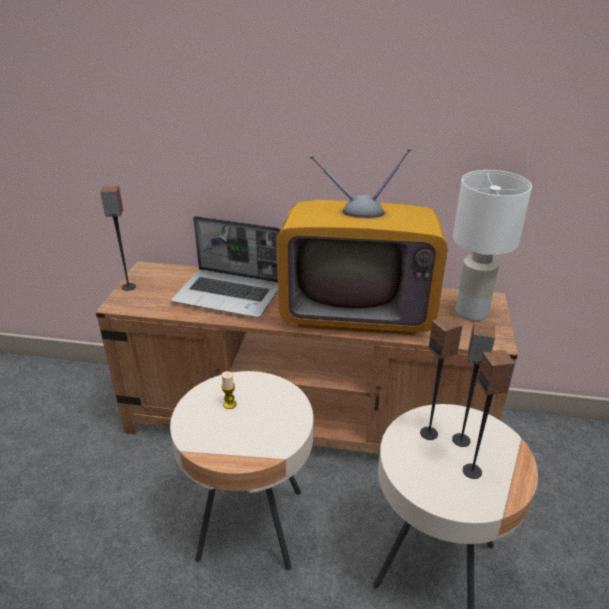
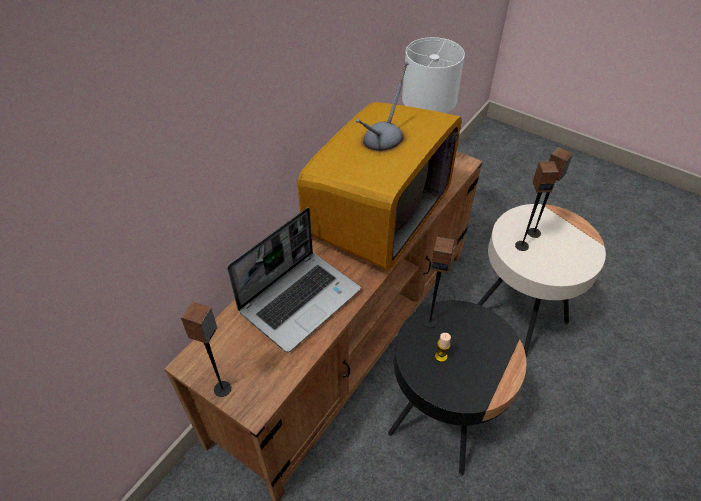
camera: 65 degrees left, 15 degrees up
beige side table [170,371,313,570] -> black side table [388,300,526,475]
speaker [463,350,515,479] -> speaker moved to [423,237,454,328]

